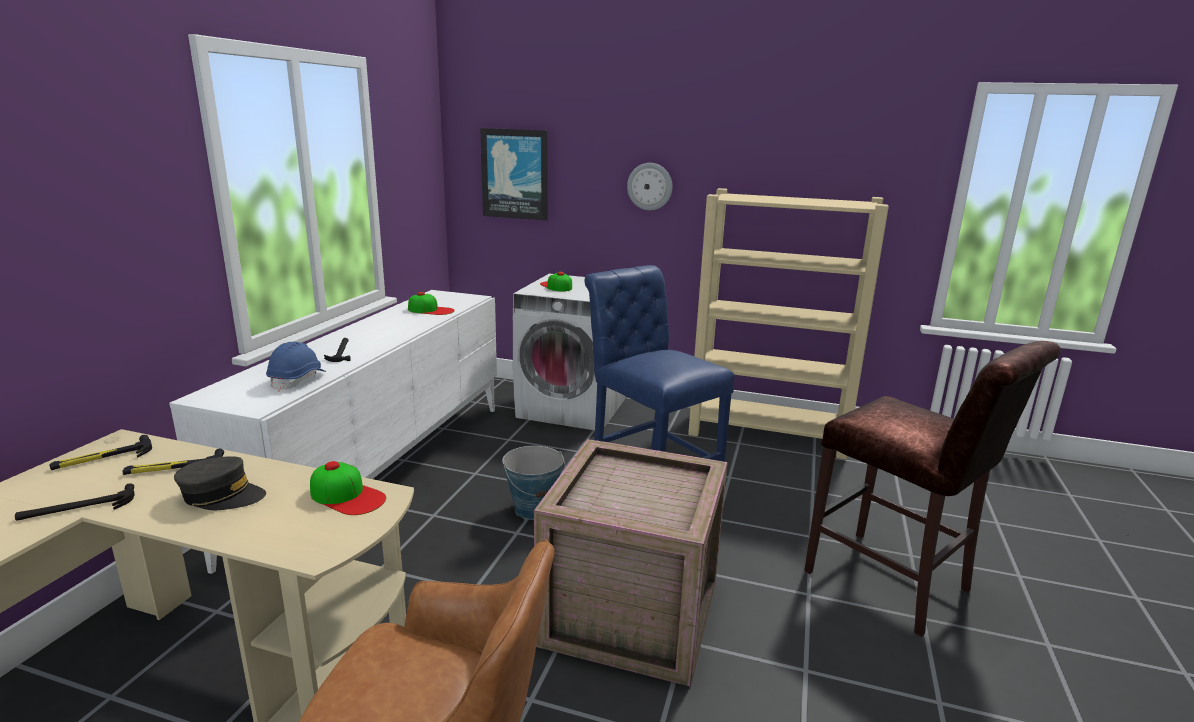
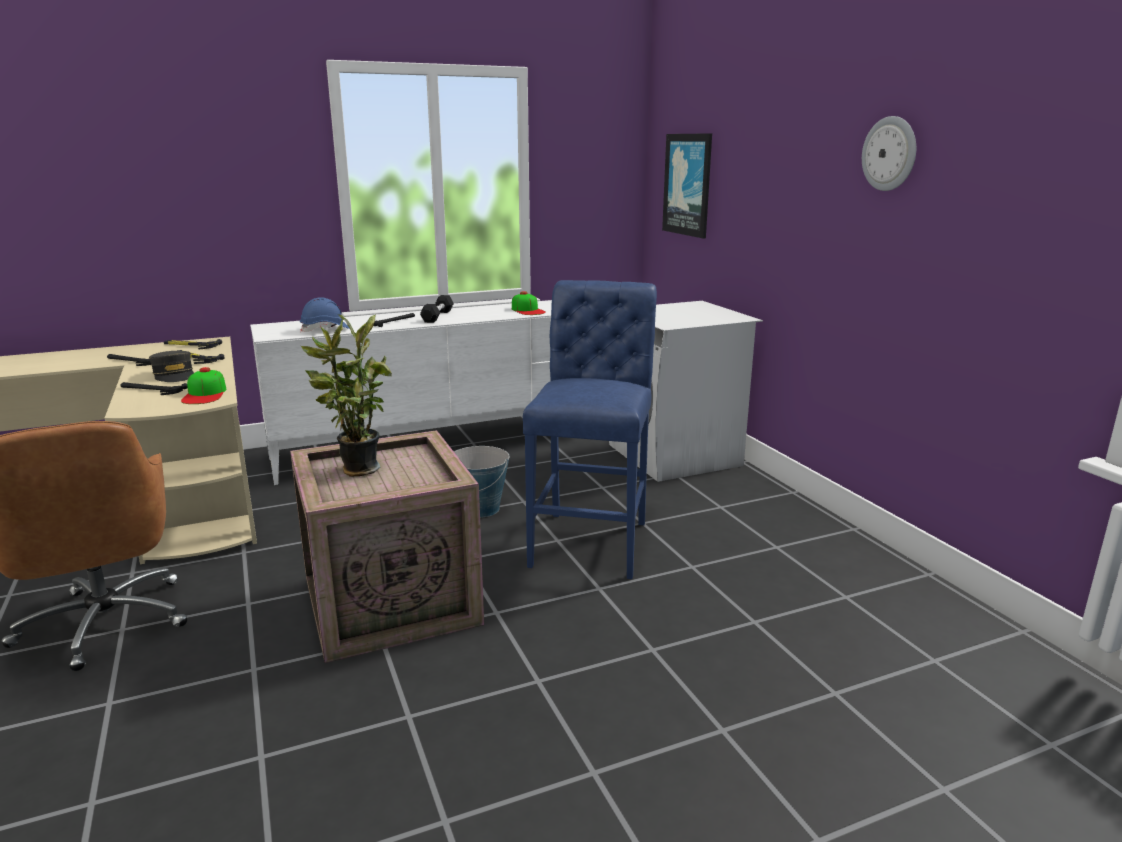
camera: 50 degrees right, 0 degrees up
cap [540,272,572,291] -> none
wall clock [627,163,673,210] -> wall clock moved to [862,116,916,191]
beige bookcase [688,188,889,460] -> none
brown stool [804,341,1061,637] -> none
none -> hammer [121,382,188,395]
none -> potted plant [301,314,392,477]
none -> black dumbbell [420,295,454,323]

